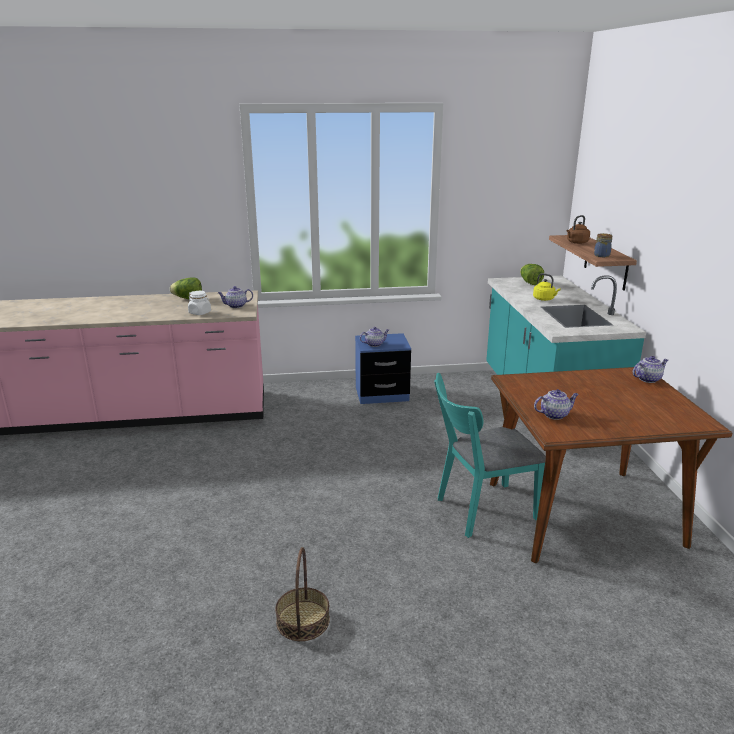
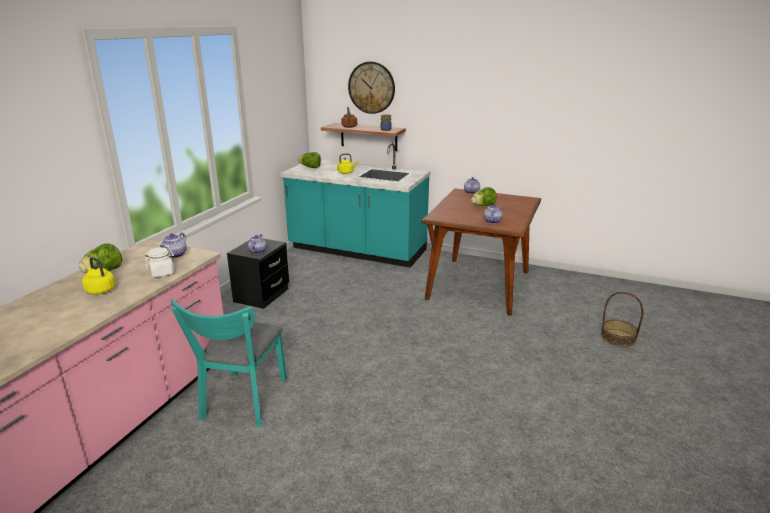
camera: 60 degrees left, 0 degrees up
basket [275,547,330,641] -> basket moved to [601,292,643,347]
blue nightstand [355,333,411,404] -> black nightstand [227,239,289,309]
turquoise chair [434,373,546,538] -> turquoise chair moved to [170,299,287,427]
none -> yellow kettle [82,257,115,295]
none -> wall clock [348,61,395,114]
none -> lettuce [471,187,497,206]

